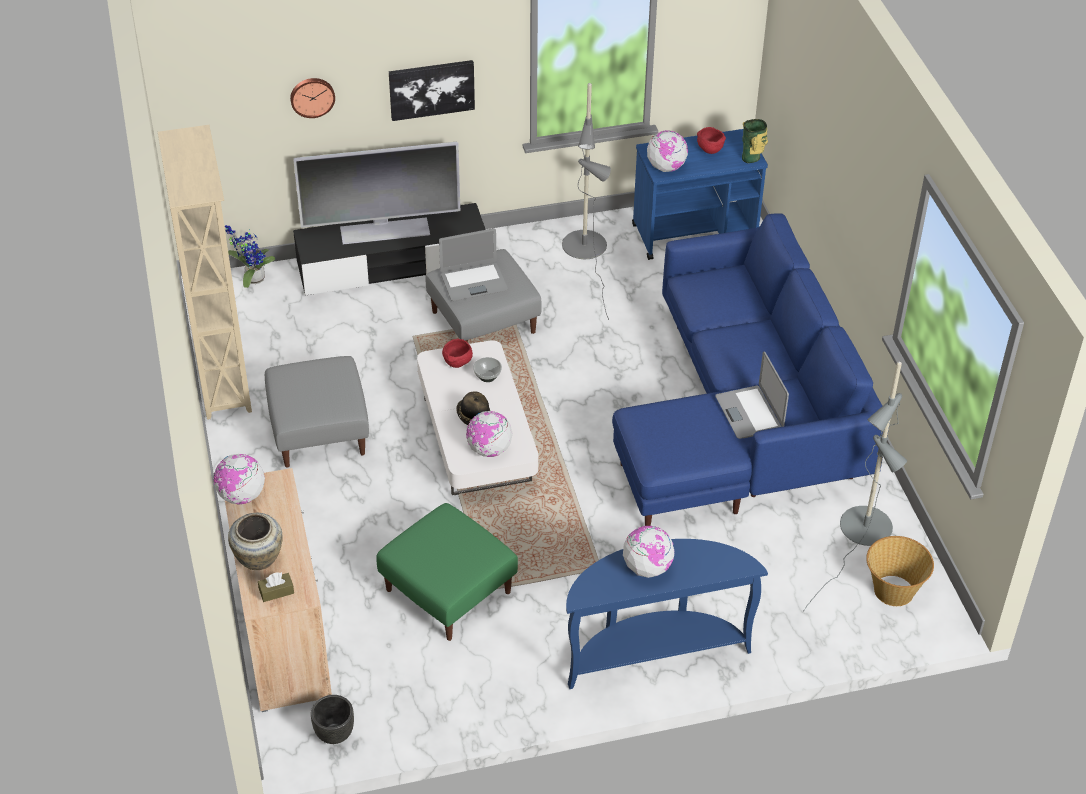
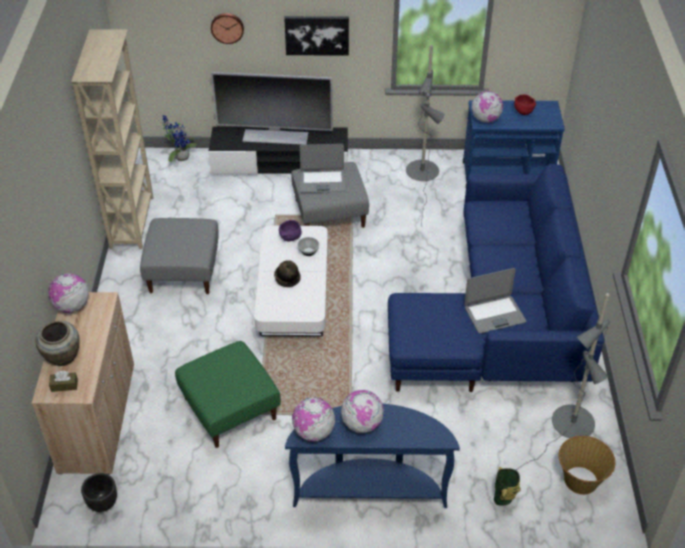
camera: 15 degrees right, 0 degrees up
red bowl [442,339,473,368] -> purple bowl [279,220,302,242]
globe [466,411,513,457] -> globe moved to [292,398,335,442]
laptop [715,351,789,439] -> laptop turned 105 degrees counterclockwise [464,268,526,334]
vase [742,119,768,163] -> vase moved to [494,467,521,506]

